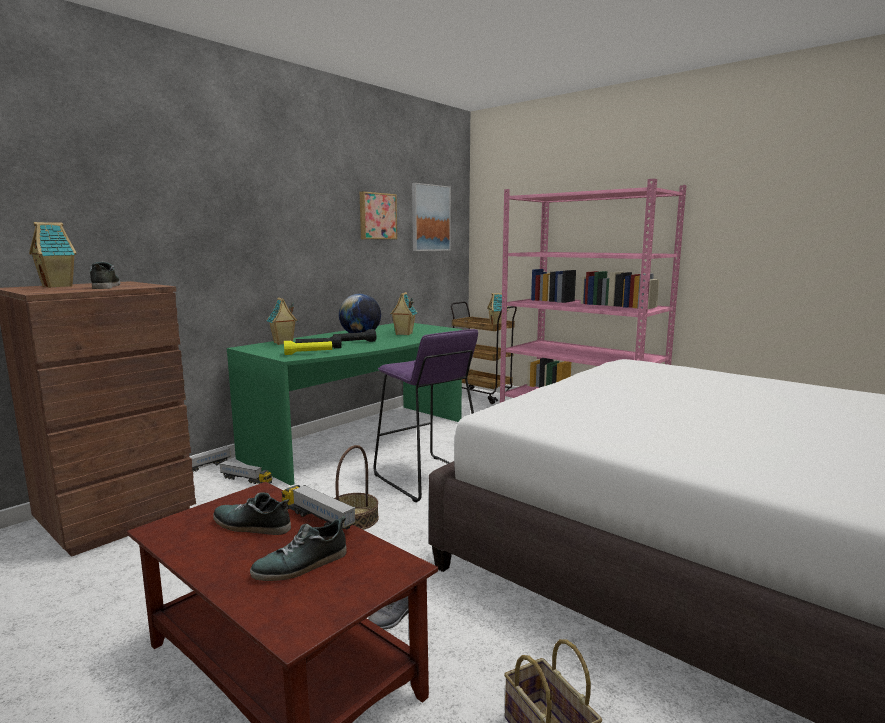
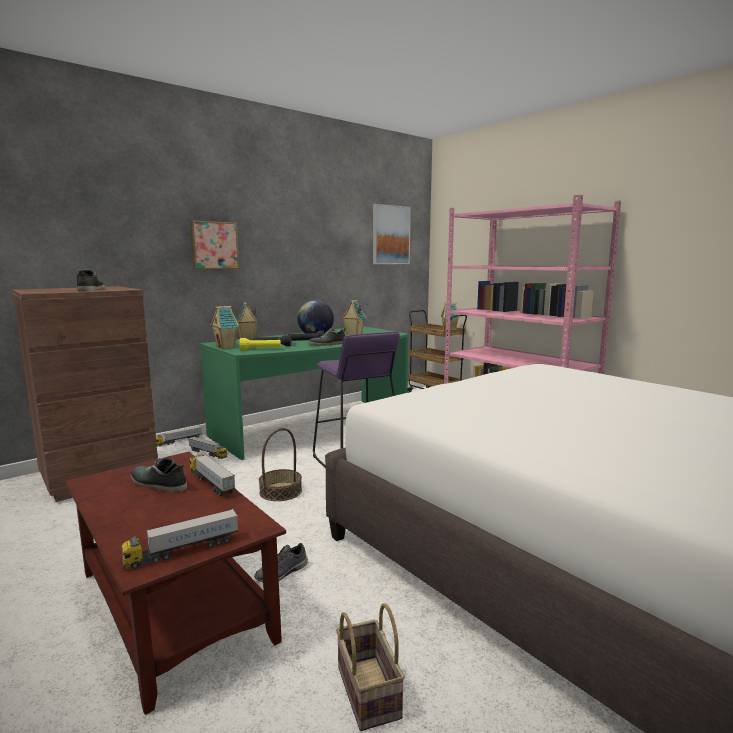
camera: 10 degrees right, 0 degrees up
toy house [29,222,77,288] -> toy house moved to [210,306,239,349]
shoe [250,516,347,581] -> shoe moved to [308,328,346,346]
picture [360,192,397,239] -> picture moved to [190,220,239,269]
none -> toy truck [121,509,238,569]

